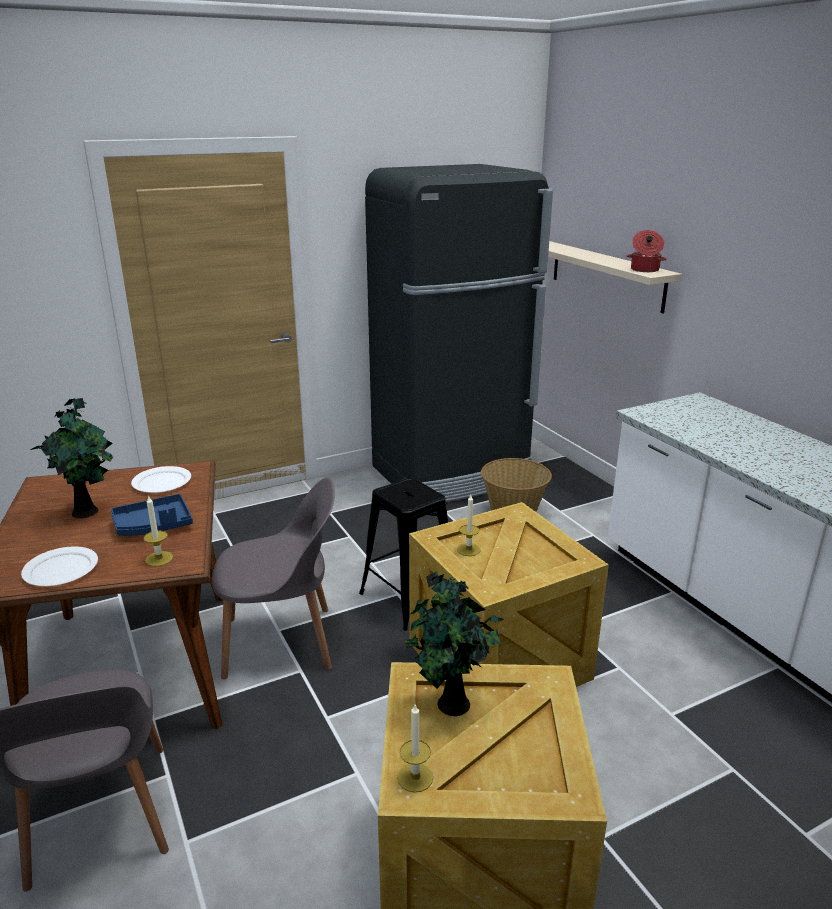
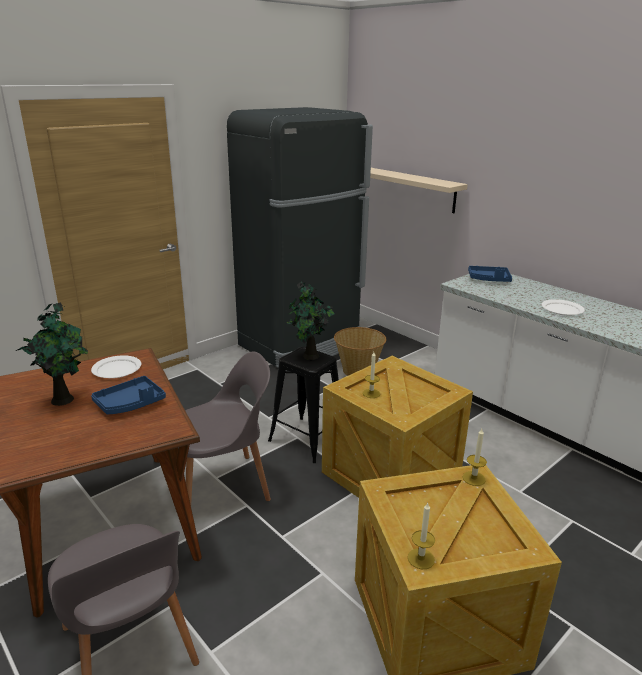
camera: 15 degrees left, 0 degrees up
white plate [21,546,98,586] -> white plate moved to [542,299,585,316]
candle [143,495,173,566] -> candle moved to [463,429,487,486]
potted plant [405,571,504,716] -> potted plant moved to [286,281,334,360]
cooking pot [626,230,667,272] -> none
none -> blue tray [468,266,512,282]

